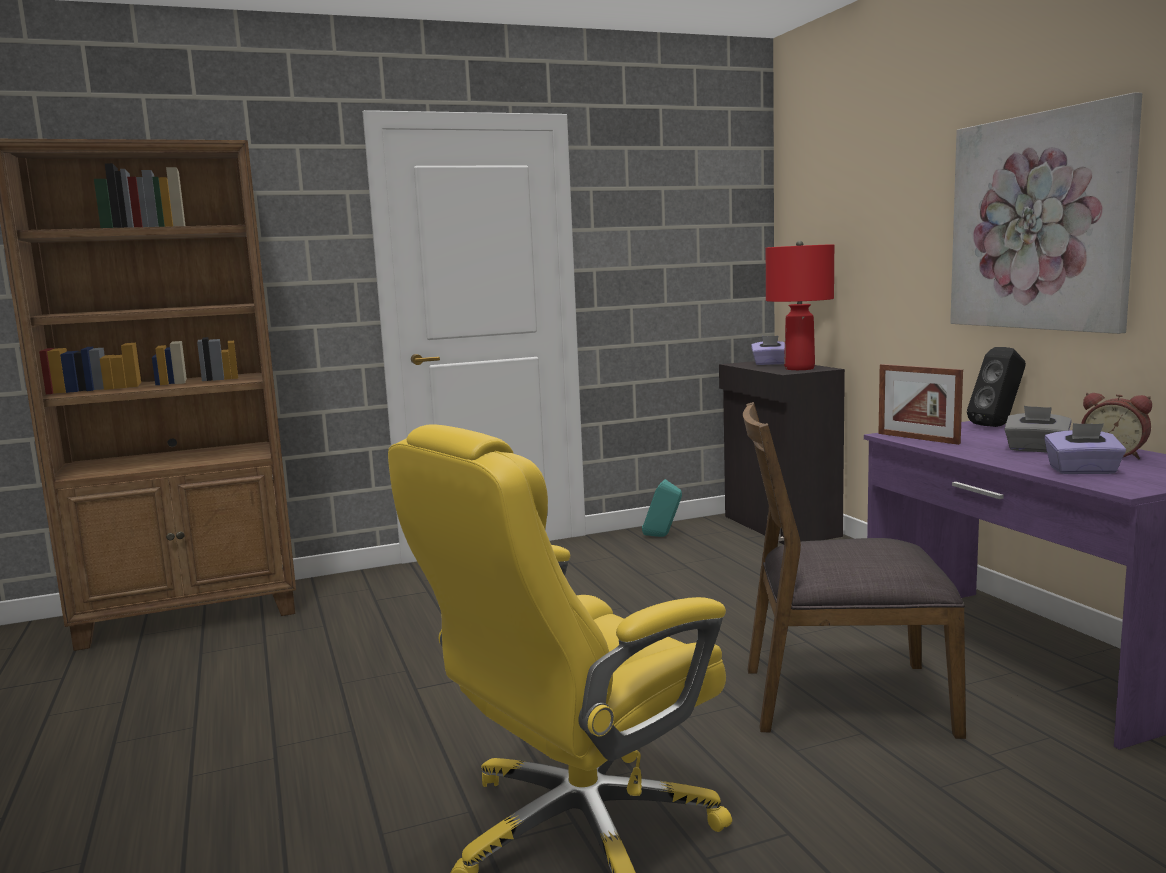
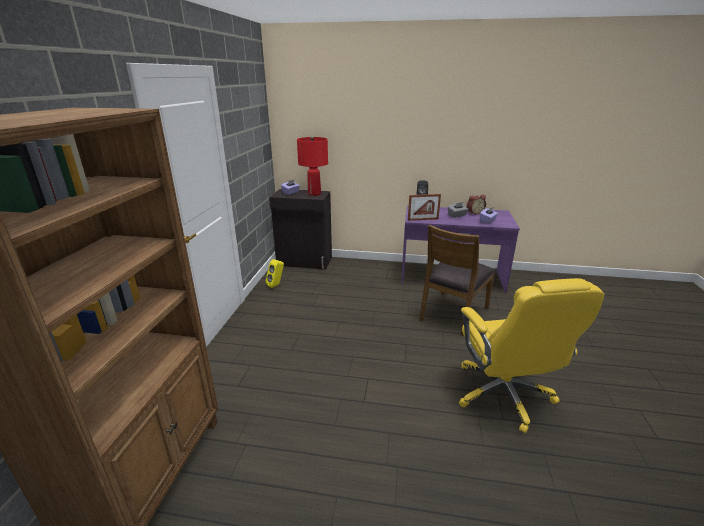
camera: 60 degrees left, 15 degrees up
turquoise speaker [642,479,682,537] -> yellow speaker [265,259,284,288]
picture [950,92,1142,334] -> none

